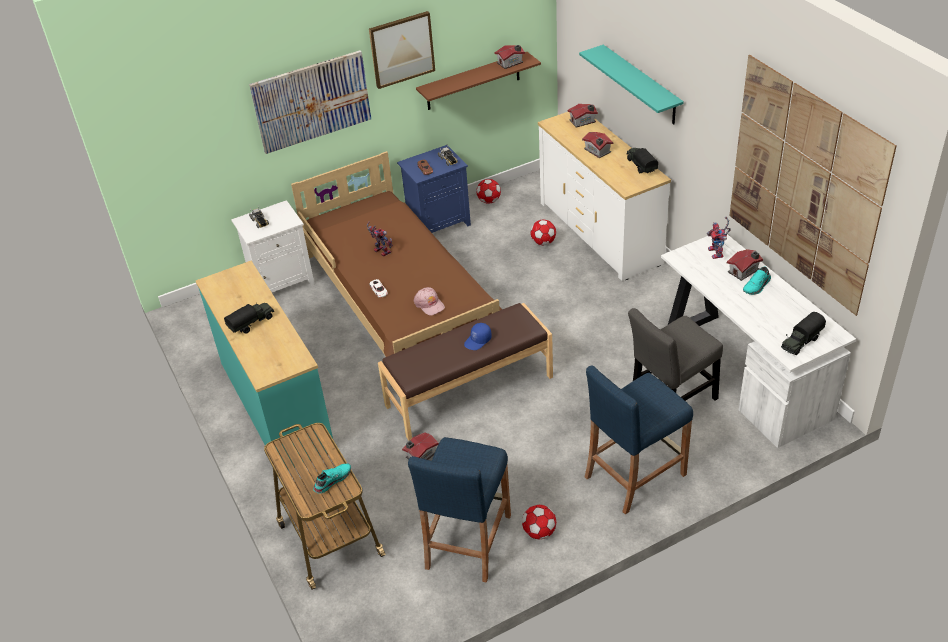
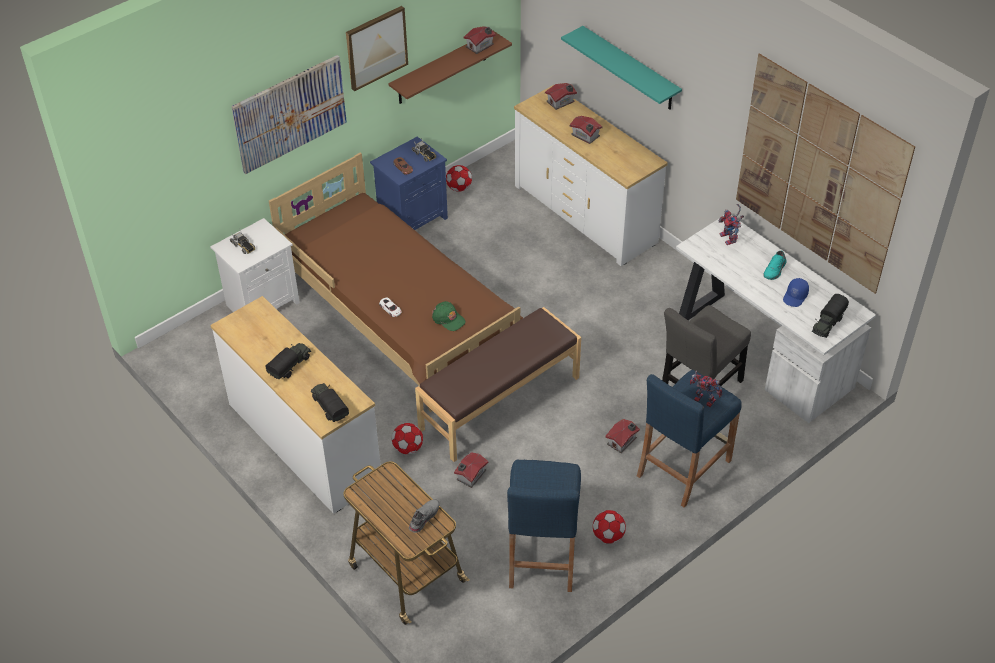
camera: 15 degrees left, 5 degrees up
turquoise dresser [196,261,333,471] -> white dresser [210,296,381,514]
turquoise shoe [313,464,351,494] -> grey shoe [409,499,439,533]
toy robot [367,221,393,257] -> toy robot moved to [690,370,722,407]
pink cap [414,287,445,316] -> green cap [432,301,466,331]
blue cap [464,323,492,350] -> blue cap moved to [783,278,809,307]
football [530,220,556,245] -> football moved to [392,423,423,454]
toy truck [626,148,658,173] -> toy truck moved to [311,383,349,422]
toy house [727,249,763,281] -> toy house moved to [605,419,640,453]

